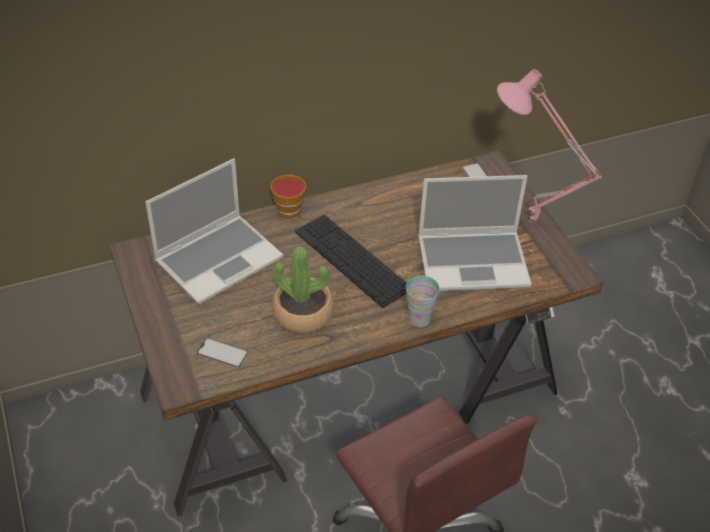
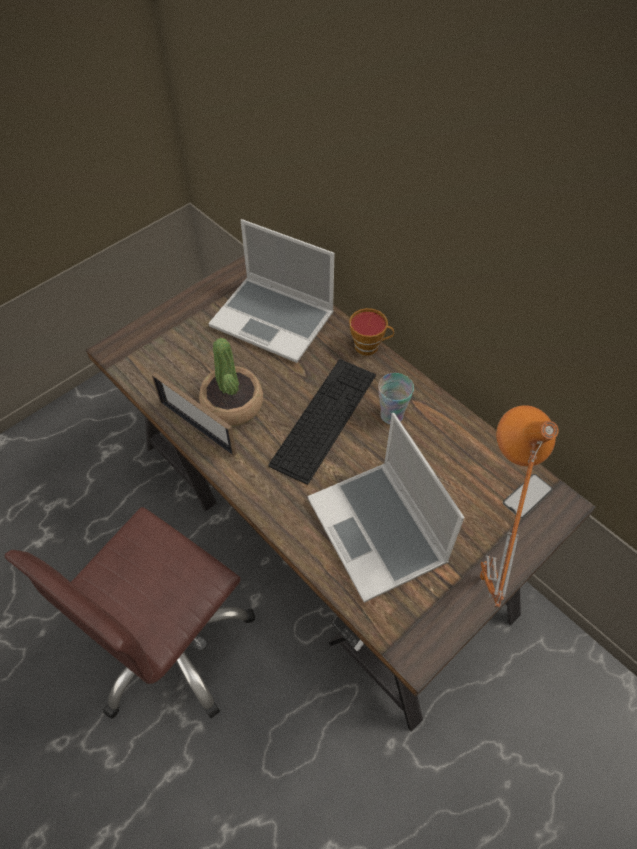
camera: 70 degrees right, 10 degrees up
phone [197,338,248,368] -> none
cup [406,276,440,327] -> cup moved to [378,373,414,424]
pink table lamp [497,69,602,224] -> orange table lamp [480,405,559,608]
none -> picture frame [151,372,236,457]

